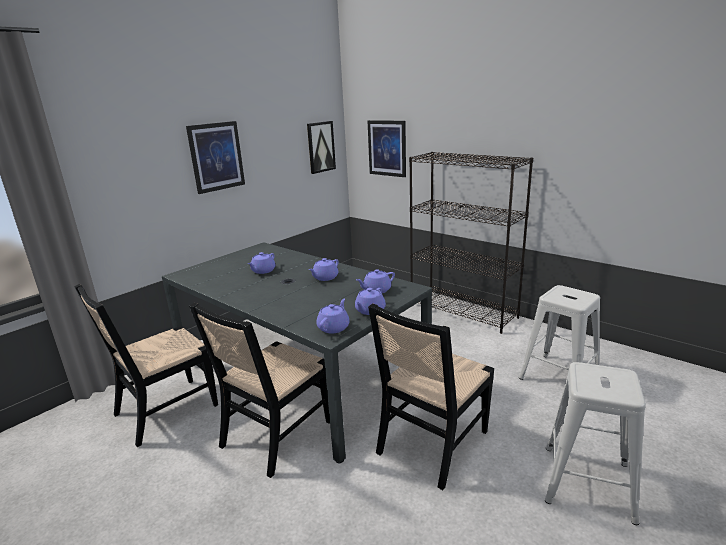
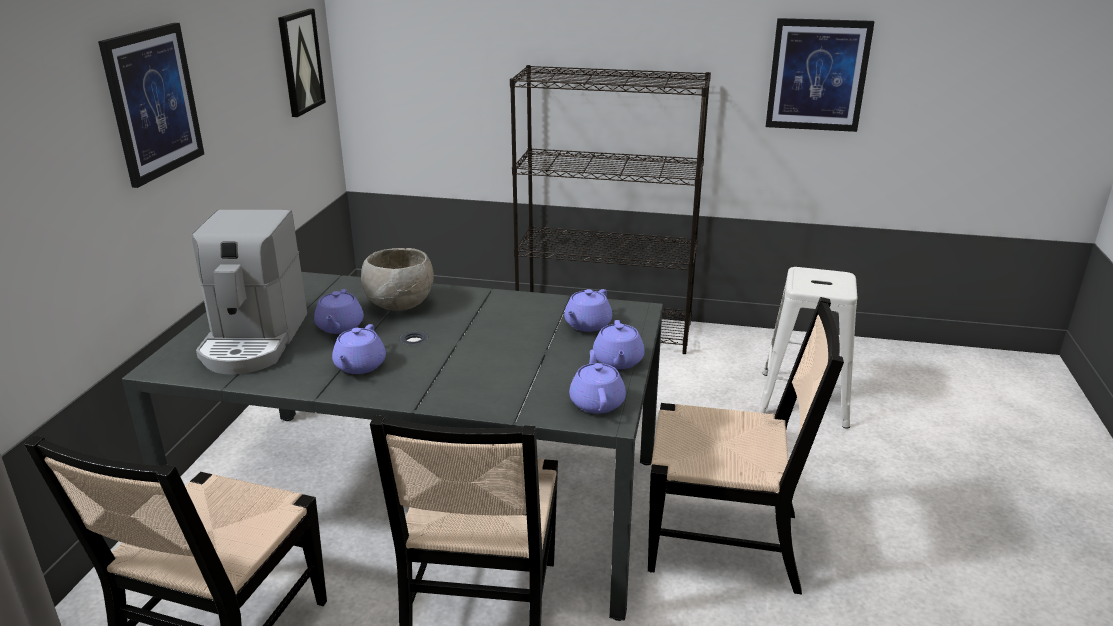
camera: 30 degrees left, 5 degrees up
purple teapot [309,258,339,281] -> purple teapot moved to [332,324,386,374]
picture [368,120,406,177] -> picture moved to [766,18,874,132]
chair [368,303,494,490] -> chair turned 90 degrees counterclockwise [648,297,844,595]
white stool [545,362,646,525] -> none
none -> coffee machine [192,210,307,375]
none -> grey bowl [361,248,434,311]

